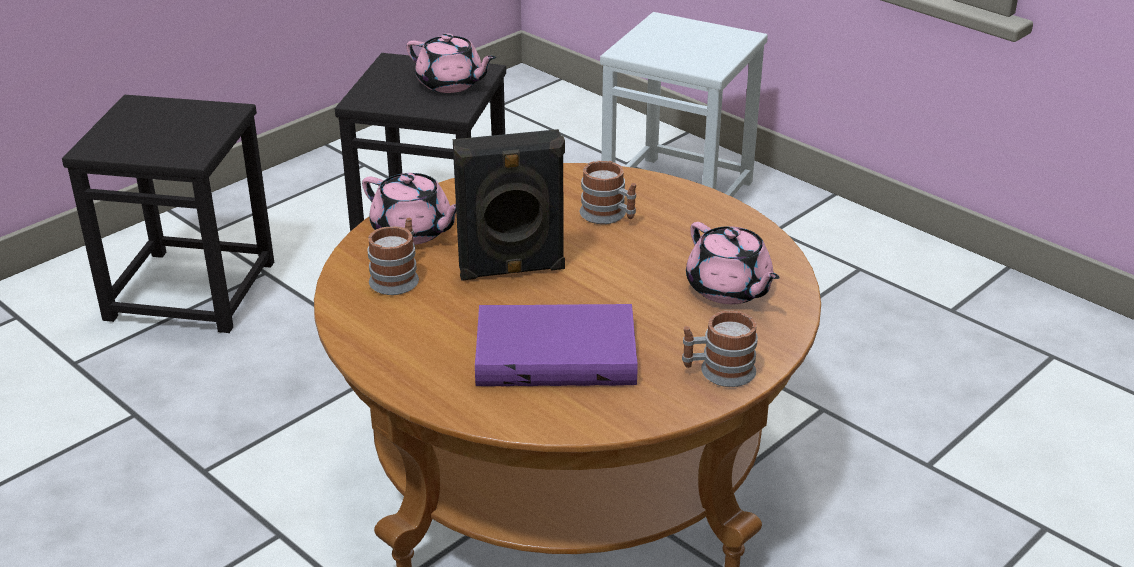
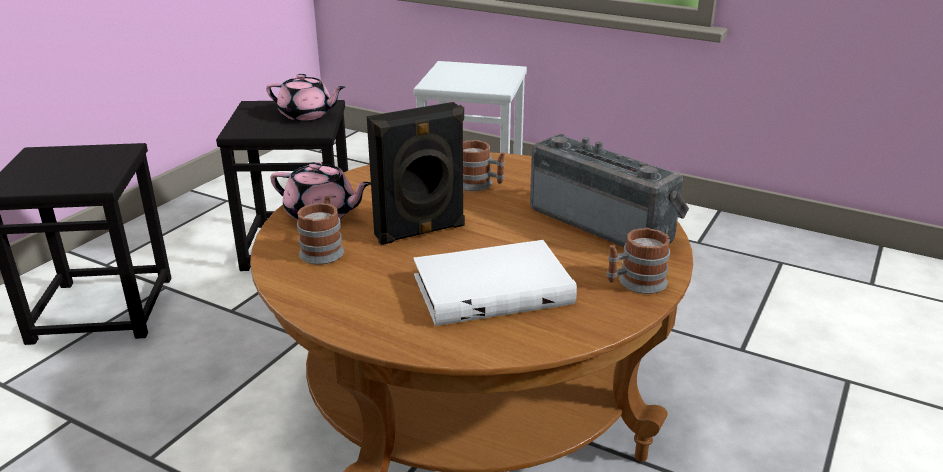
camera: 15 degrees left, 5 degrees down
purple book [475,304,638,386] -> white book [413,240,577,326]
pink teapot [686,222,780,304] -> radio [530,134,689,247]

